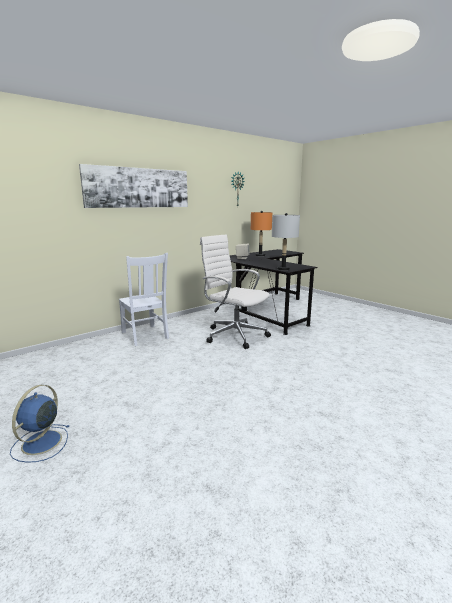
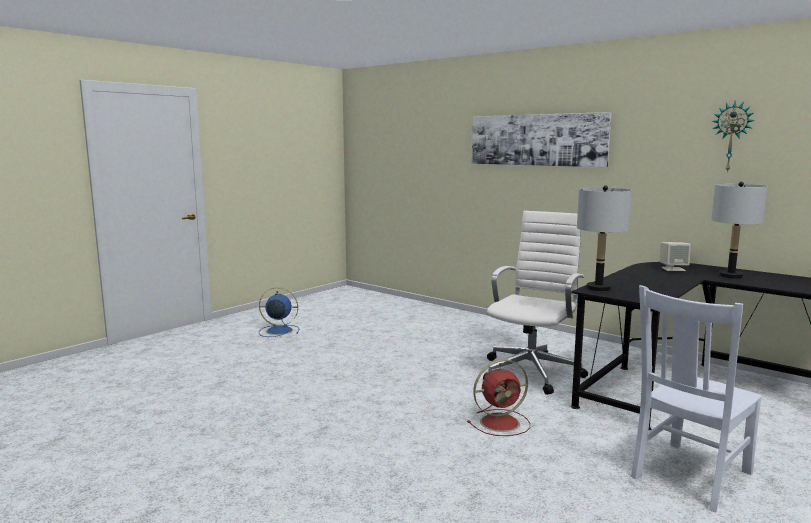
camera: 80 degrees right, 5 degrees down
white chair [119,253,169,346] -> white chair moved to [631,285,762,512]
orange table lamp [251,211,272,256] -> grey table lamp [712,182,768,279]
none -> red fan [468,359,530,436]

